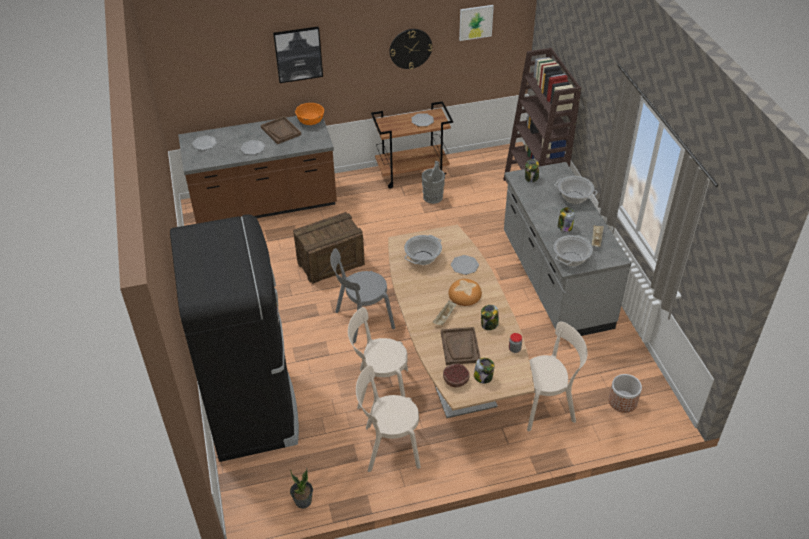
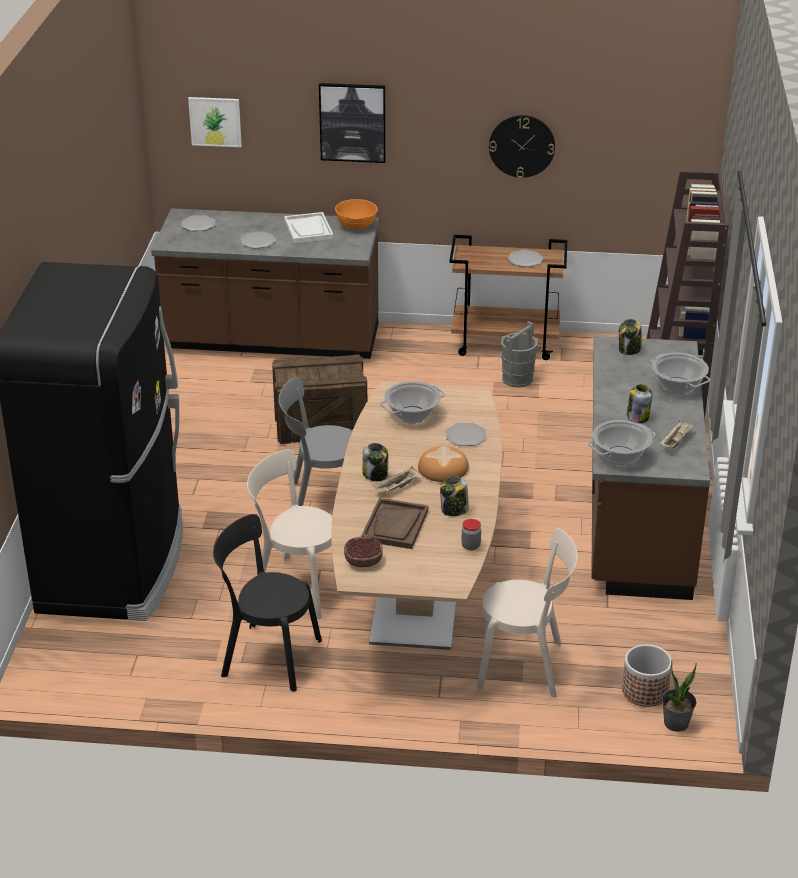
camera: 20 degrees right, 10 degrees down
brown tray [261,116,301,144] -> white tray [284,212,333,243]
potted plant [290,468,313,509] -> potted plant moved to [662,660,697,732]
beige chair [356,365,421,472] -> black chair [213,514,322,692]
picture [459,5,494,41] -> picture moved to [188,97,242,147]
jar [474,358,495,383] -> jar moved to [363,443,388,481]
grey counter [504,162,631,336] -> brown counter [591,336,710,600]

